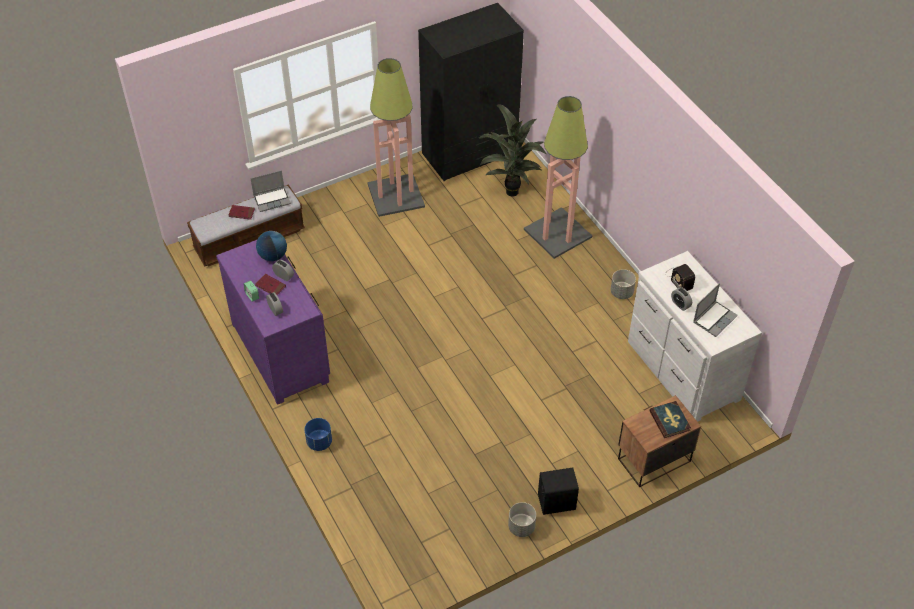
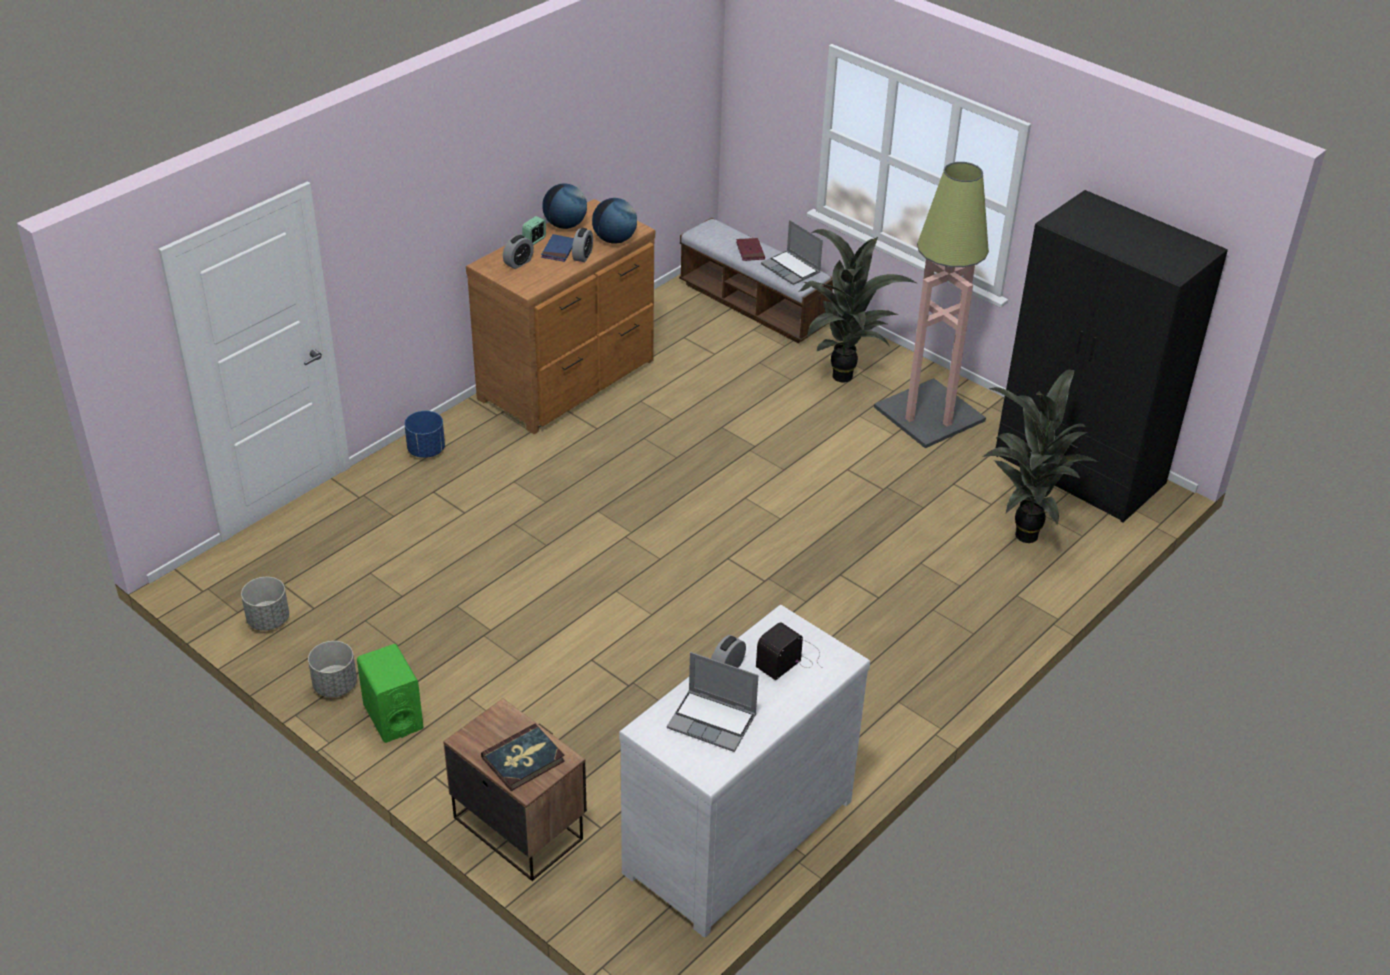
camera: 70 degrees right, 10 degrees down
purple dresser [216,240,330,405] -> brown dresser [466,199,655,434]
red book [255,274,286,295] -> blue book [541,234,574,262]
floor lamp [524,96,592,259] -> none
black speaker [538,468,579,515] -> green speaker [357,644,423,743]
grey planter [611,269,636,299] -> grey planter moved to [241,577,289,631]
none -> globe [543,183,587,229]
none -> potted plant [798,229,916,383]

